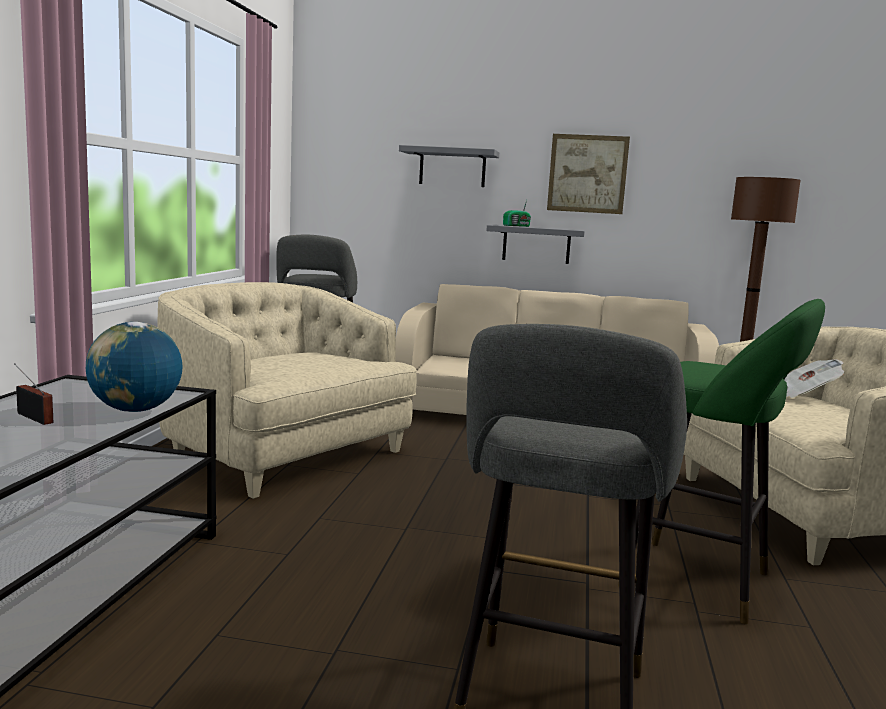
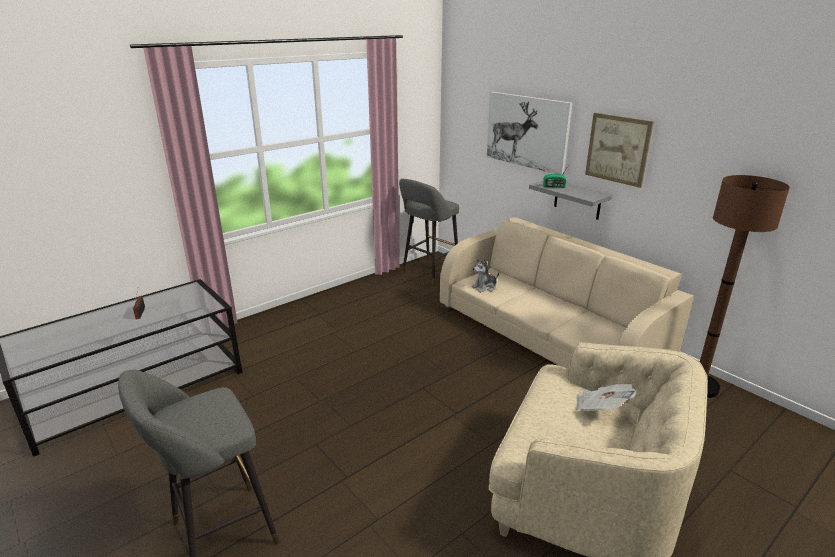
camera: 40 degrees right, 15 degrees up
globe [86,322,182,412] -> none
beige armchair [157,282,417,499] -> none
grey shelf [399,145,499,187] -> picture [487,92,572,175]
green stool [618,299,825,624] -> none
none -> plush toy [472,259,499,293]

